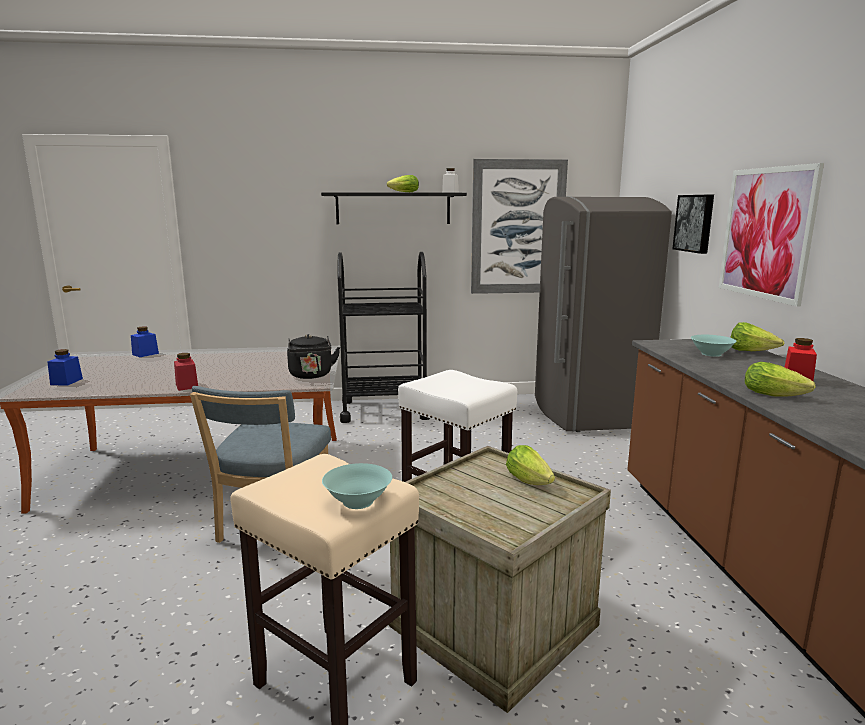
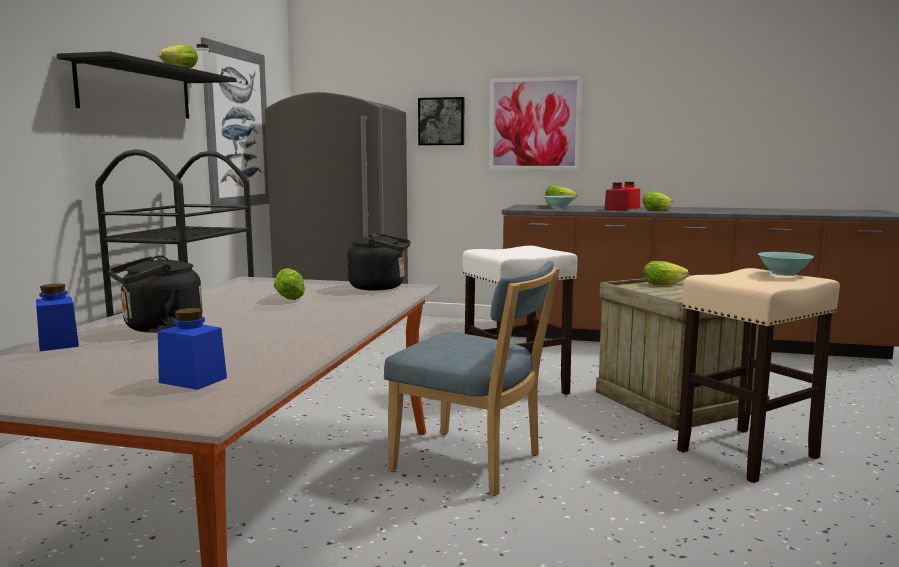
camera: 70 degrees left, 5 degrees down
red jar [174,353,198,391] -> red jar moved to [604,183,628,211]
none -> black kettle [108,255,203,333]
none -> lettuce [274,268,305,300]

